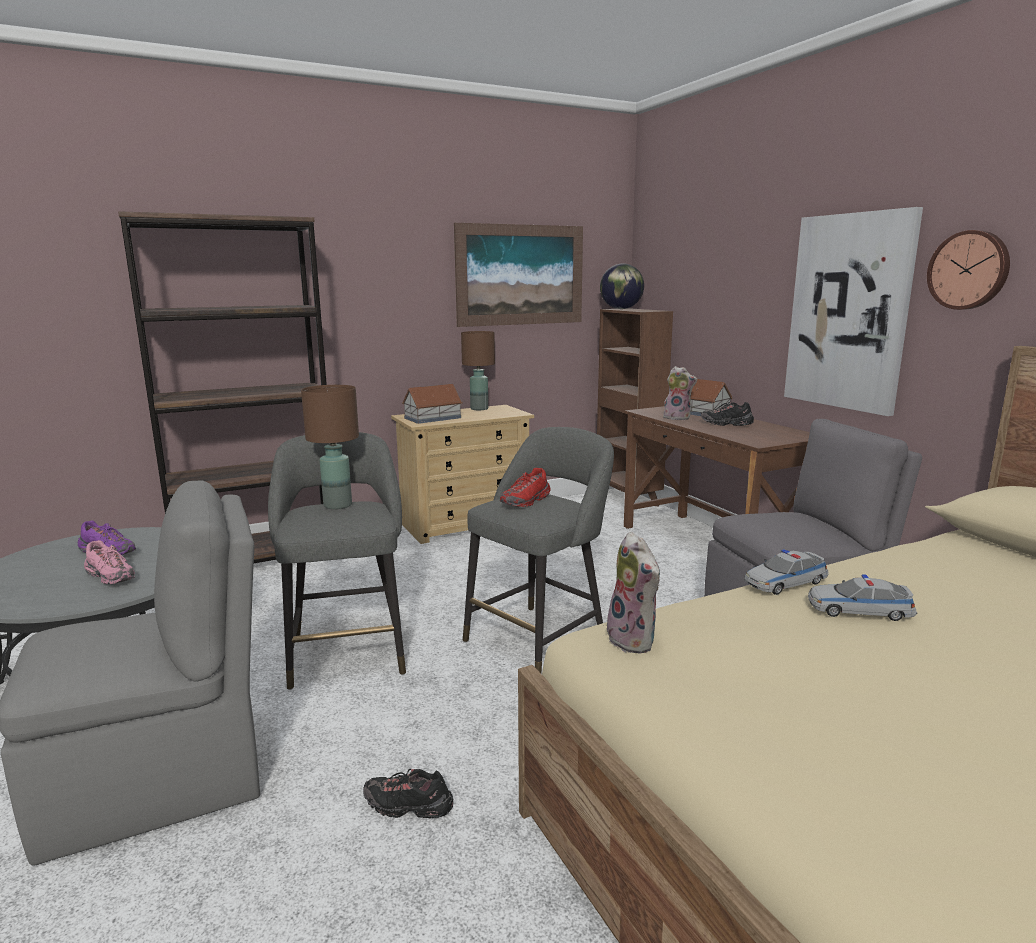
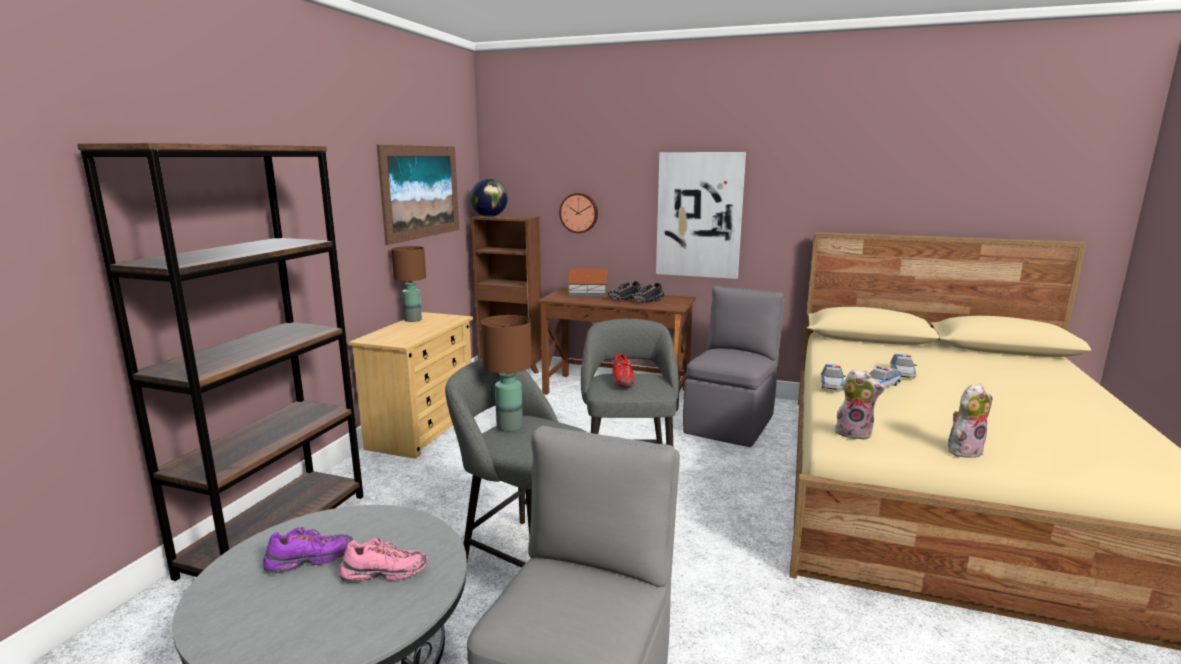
camera: 45 degrees left, 0 degrees up
black shoe [363,768,453,819] -> black shoe moved to [631,283,664,303]
toy house [402,384,463,424] -> none
plush toy [663,366,697,420] -> plush toy moved to [948,384,992,458]
wall clock [927,230,1010,310] -> wall clock moved to [559,193,598,233]
none -> toy car [890,354,917,379]

